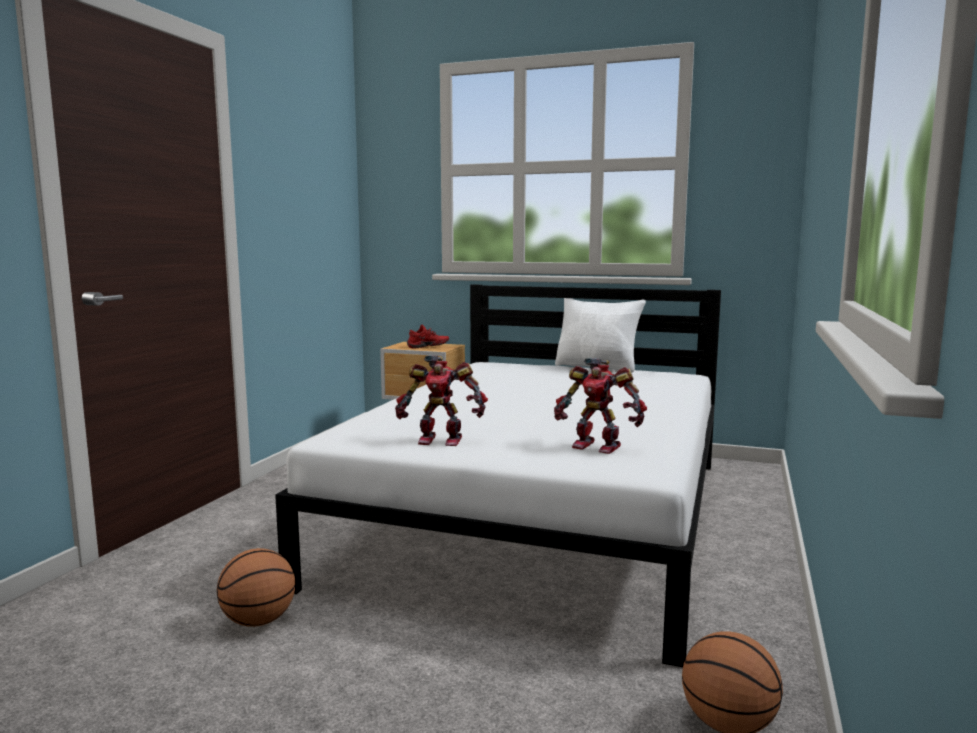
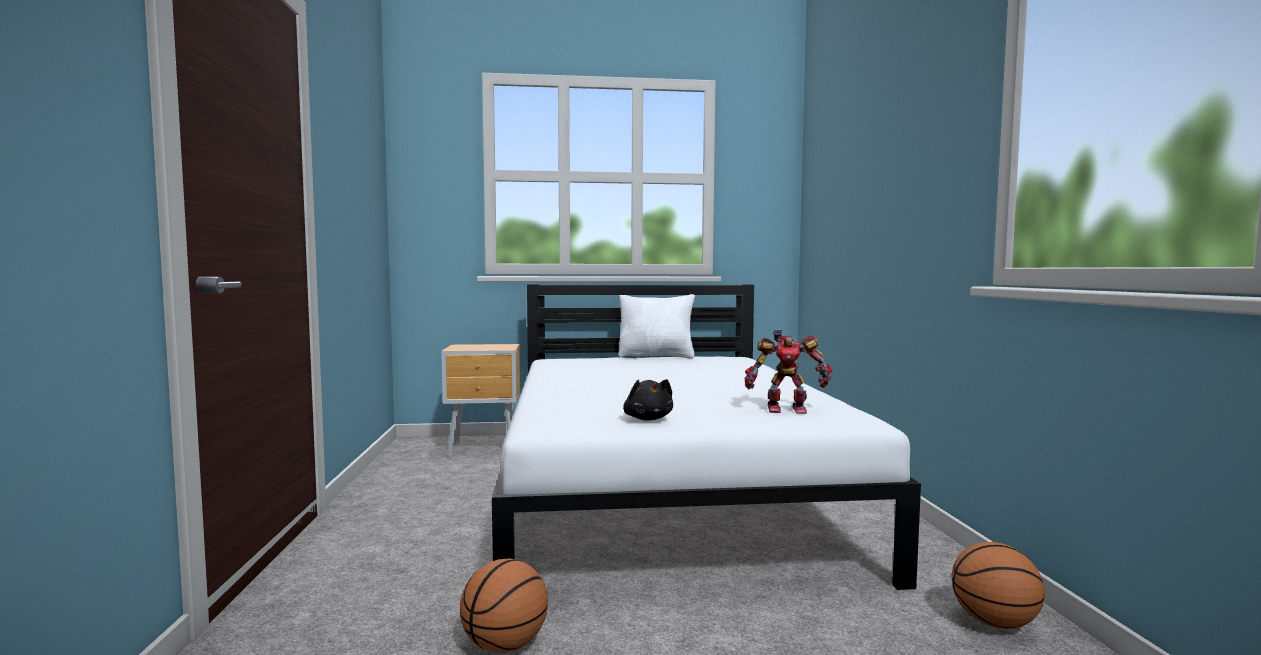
camera: 25 degrees left, 5 degrees down
toy robot [395,355,488,446] -> black plush toy [623,379,673,421]
red shoe [407,324,449,348] -> none

